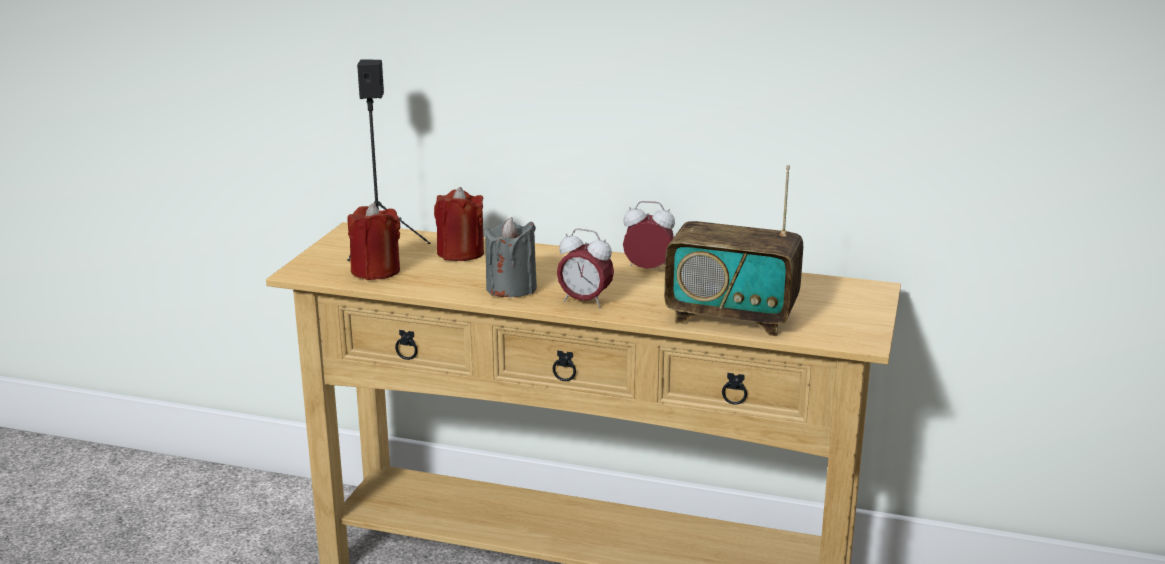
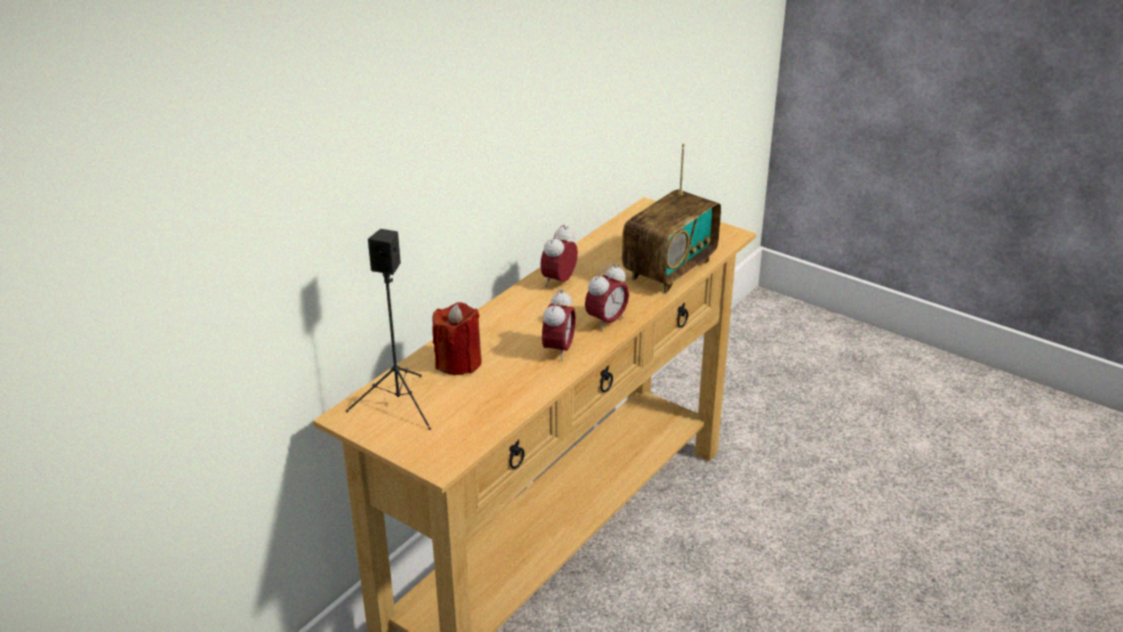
camera: 70 degrees left, 10 degrees up
red candle [348,202,400,280] -> none
grey candle [485,217,537,297] -> alarm clock [542,289,576,361]

